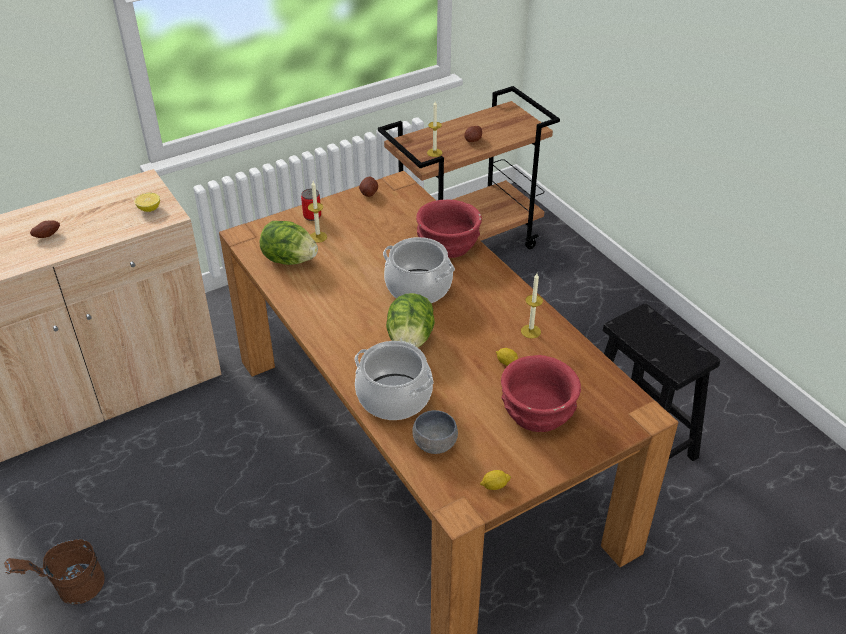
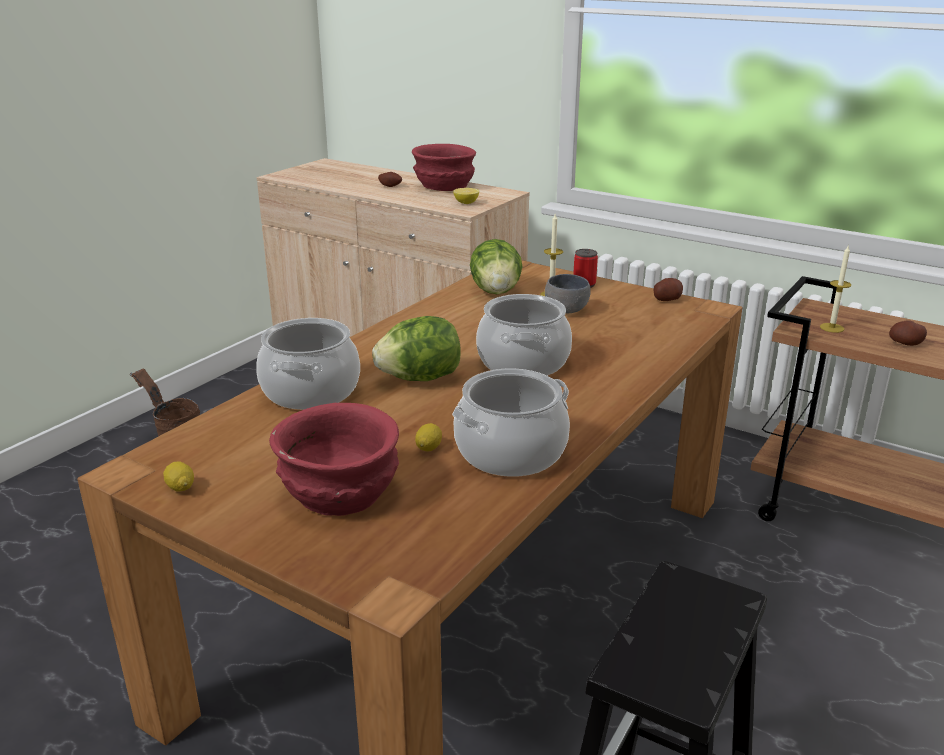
camera: 65 degrees right, 15 degrees down
grey bowl [412,410,458,454] -> grey bowl moved to [545,274,591,313]
red bowl [416,199,482,258] -> red bowl moved to [412,144,476,191]
candle [521,273,543,339] -> cooking pot [452,368,570,477]

